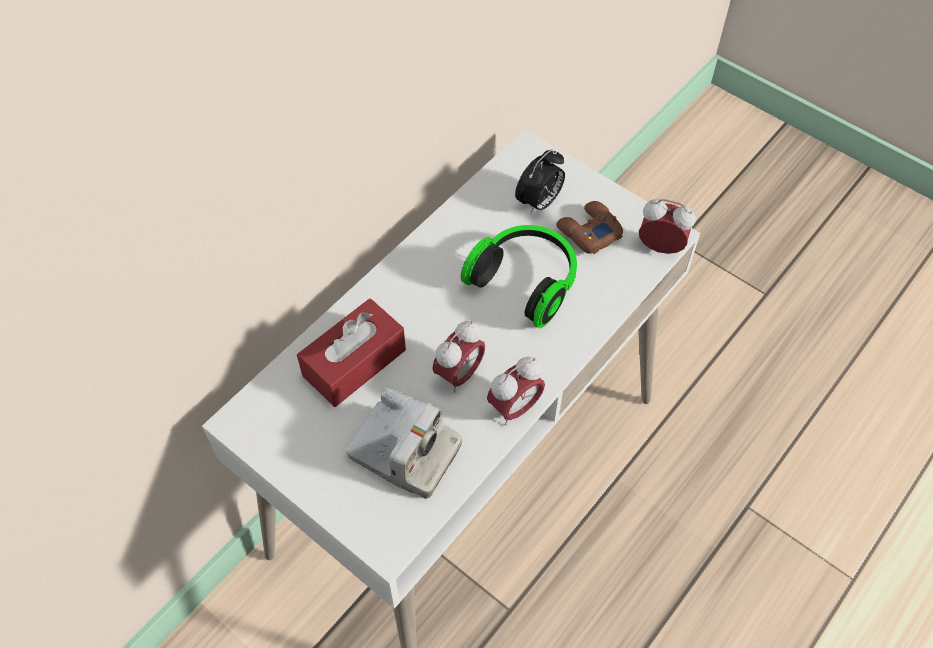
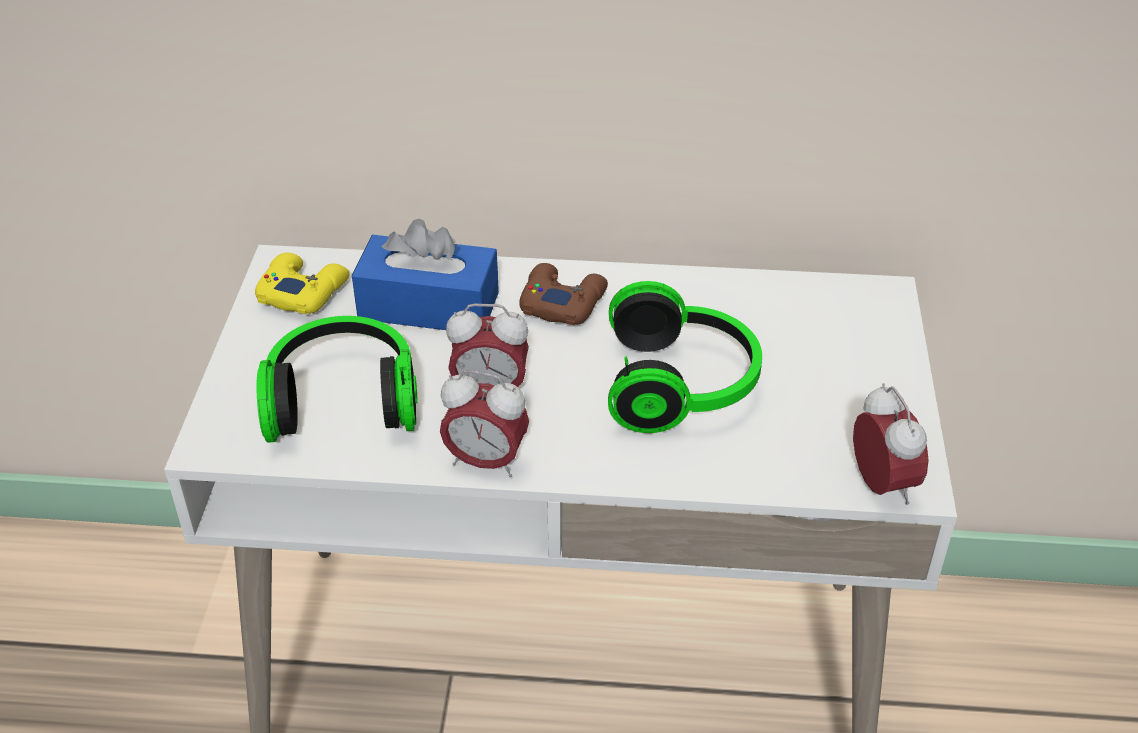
camera: 55 degrees right, 15 degrees down
red tissue box [297,299,406,407] -> blue tissue box [352,219,499,330]
camera [346,386,462,499] -> headphones [256,316,418,443]
alarm clock [515,149,565,214] -> none
brown game controller [556,201,623,254] -> brown game controller moved to [519,263,608,325]
none -> yellow game controller [255,253,349,314]

